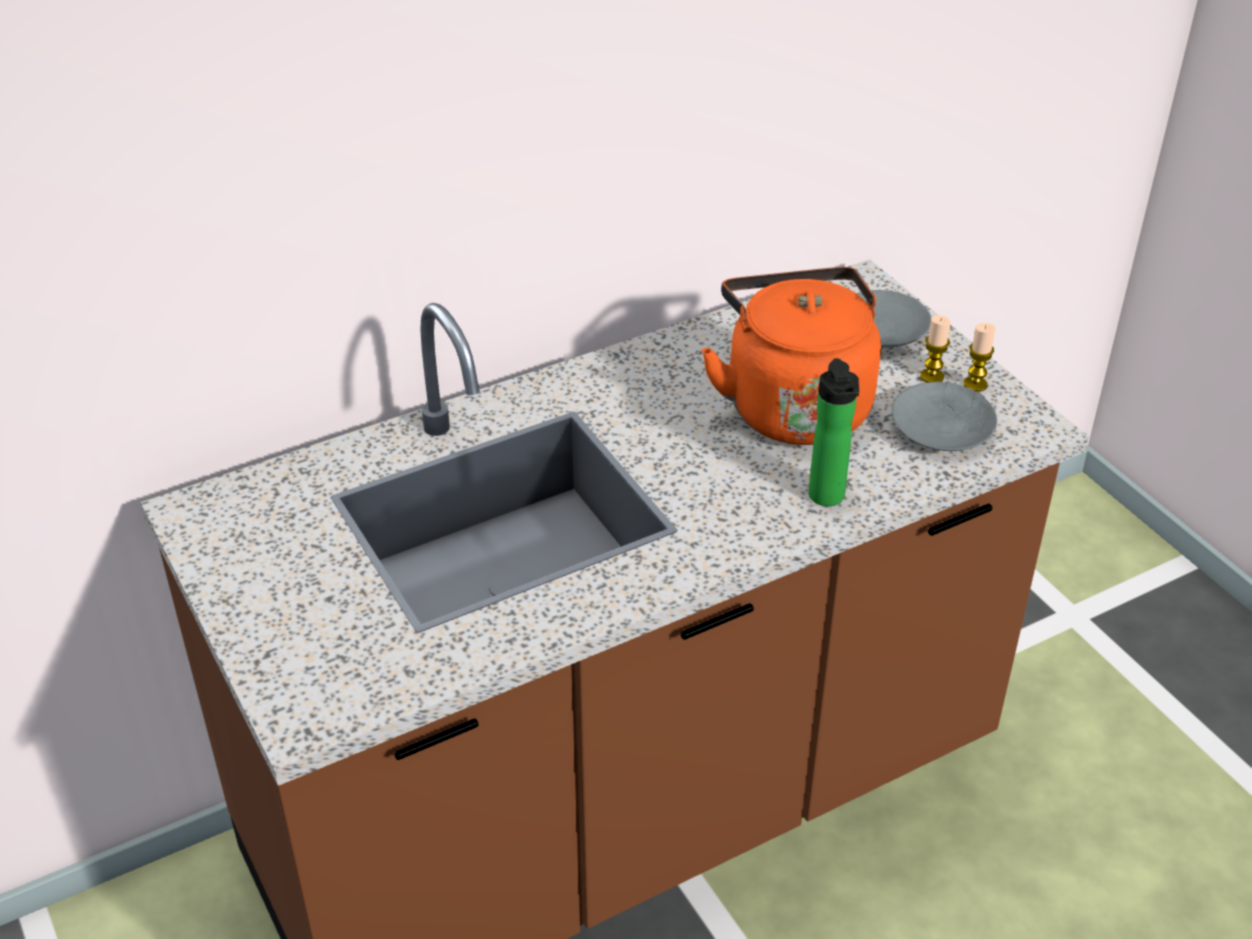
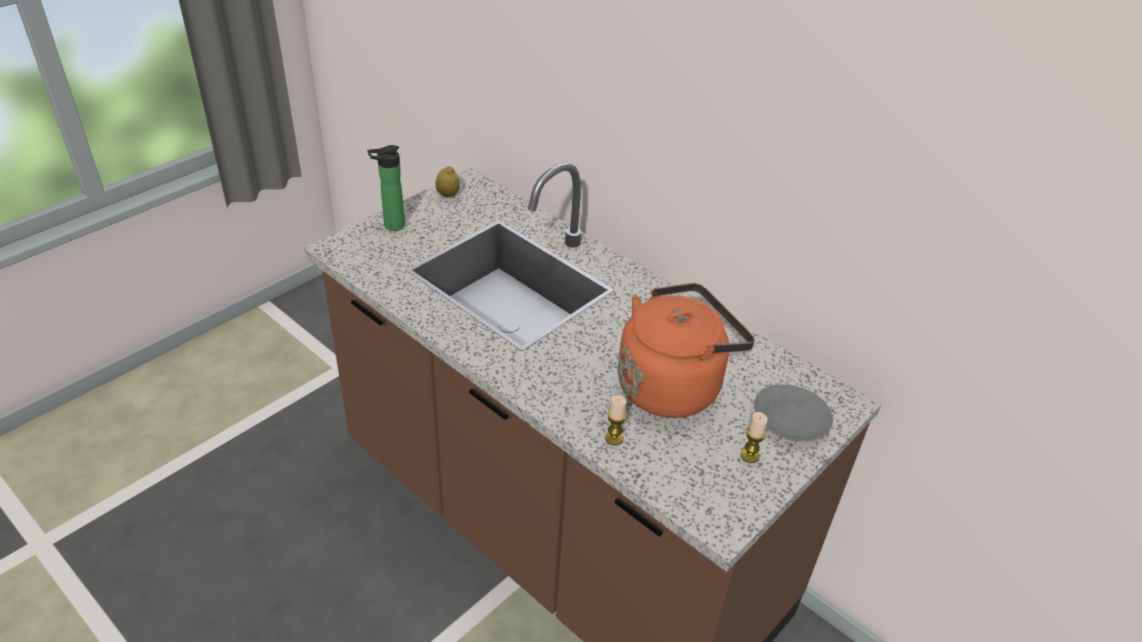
camera: 70 degrees right, 0 degrees up
bottle [809,358,859,506] -> bottle moved to [367,145,405,231]
grey plate [892,382,997,451] -> none
candle [963,323,996,392] -> candle moved to [605,395,627,445]
none -> lemon [436,166,460,197]

